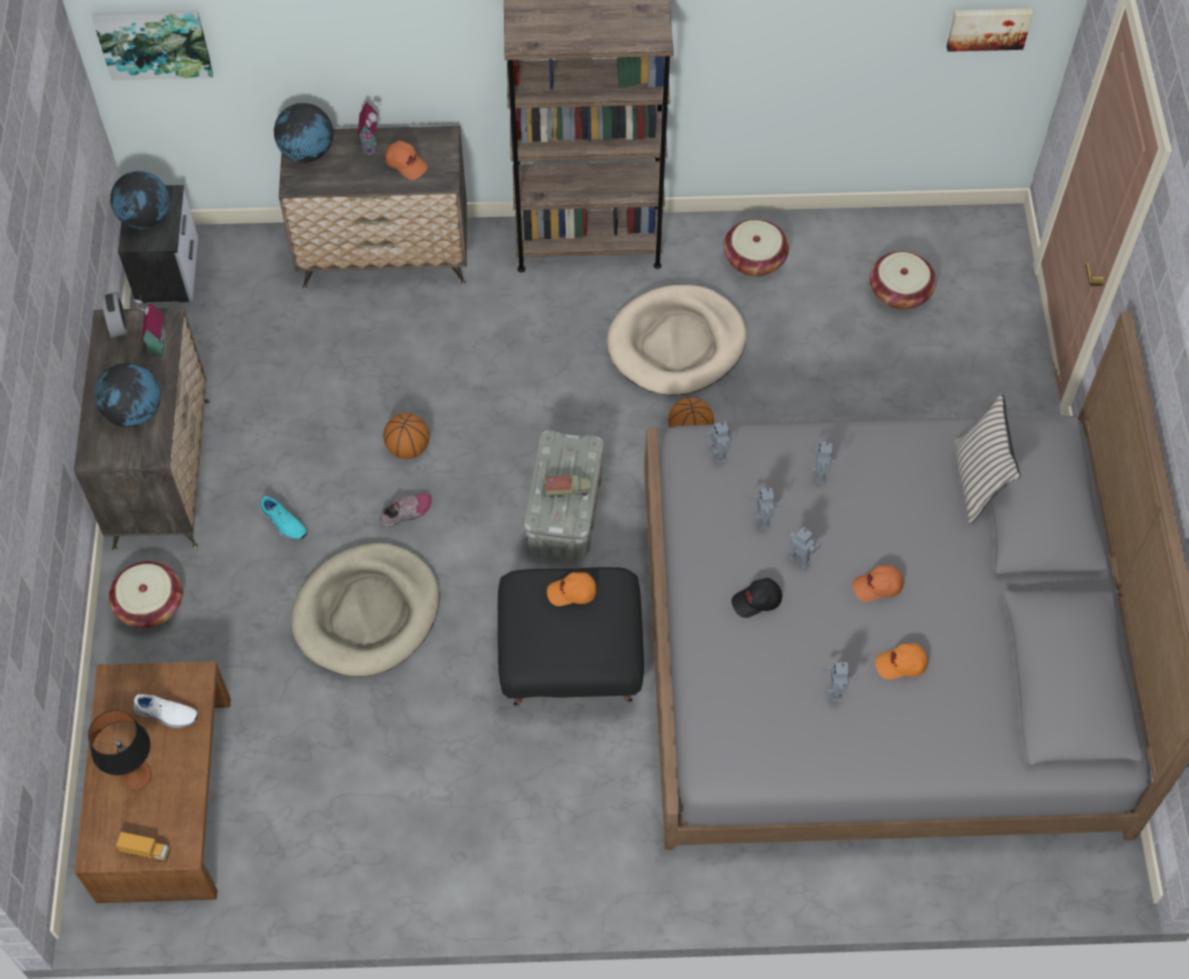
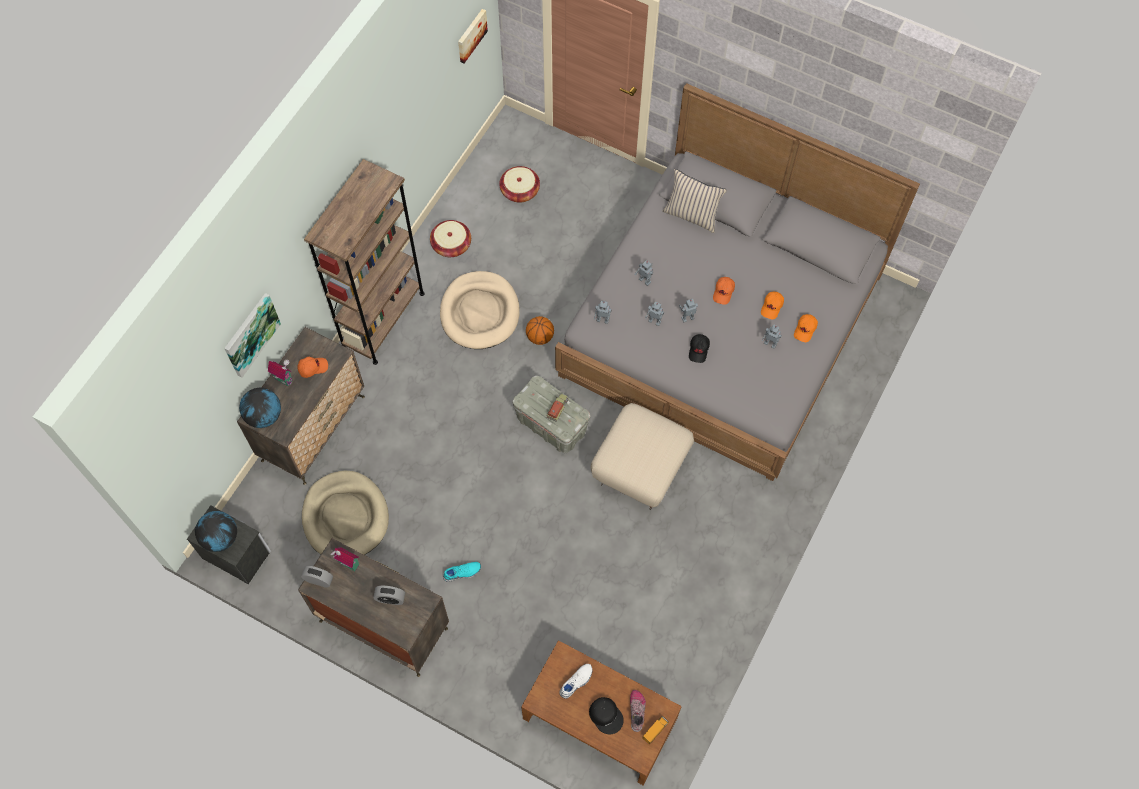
camera: 60 degrees left, 5 degrees up
table lamp [88,710,152,791] -> black cap [589,697,624,734]
picture [92,10,213,80] -> picture moved to [224,293,281,378]
globe [95,363,161,427] -> alarm clock [373,586,405,605]
basket [109,561,183,629] -> none
beige dog bed [291,543,439,677] -> beige dog bed moved to [302,471,389,555]
shoe [379,493,432,527] -> shoe moved to [630,690,646,732]
basketball [383,413,430,459] -> none
black ottoman [498,567,644,705] -> beige ottoman [591,403,694,510]
orange cap [547,572,596,606] -> orange cap moved to [794,314,818,342]

